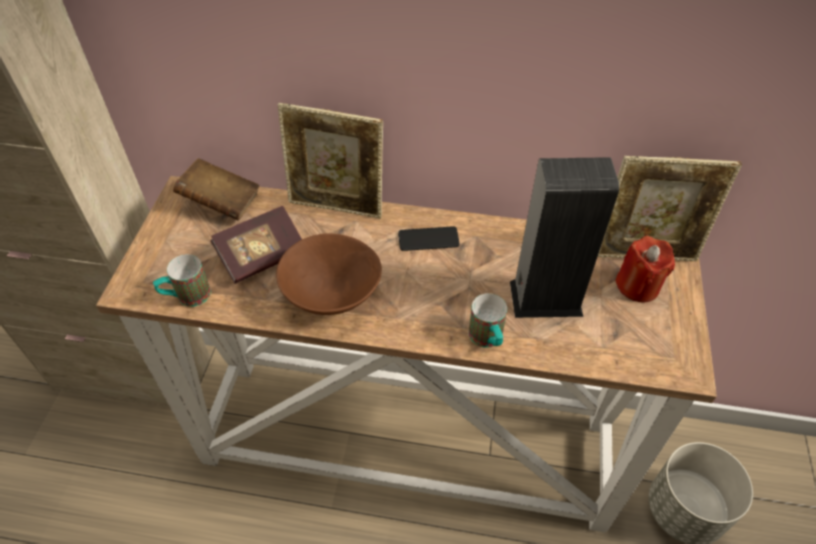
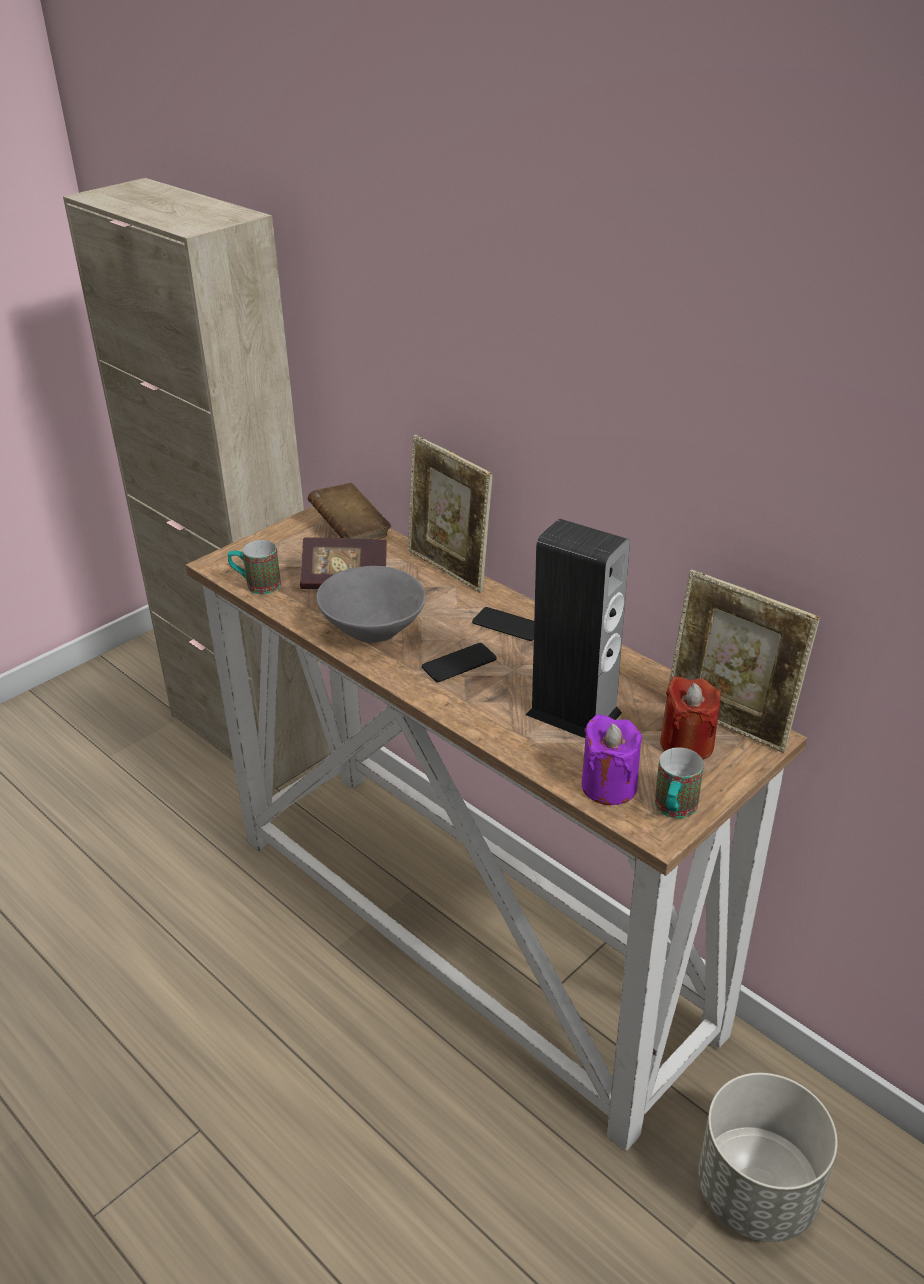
camera: 35 degrees right, 15 degrees down
brown bowl [276,233,382,315] -> grey bowl [316,566,426,643]
mug [469,293,507,348] -> mug moved to [655,747,704,819]
none -> phone [422,643,497,682]
none -> purple candle [582,714,642,805]

